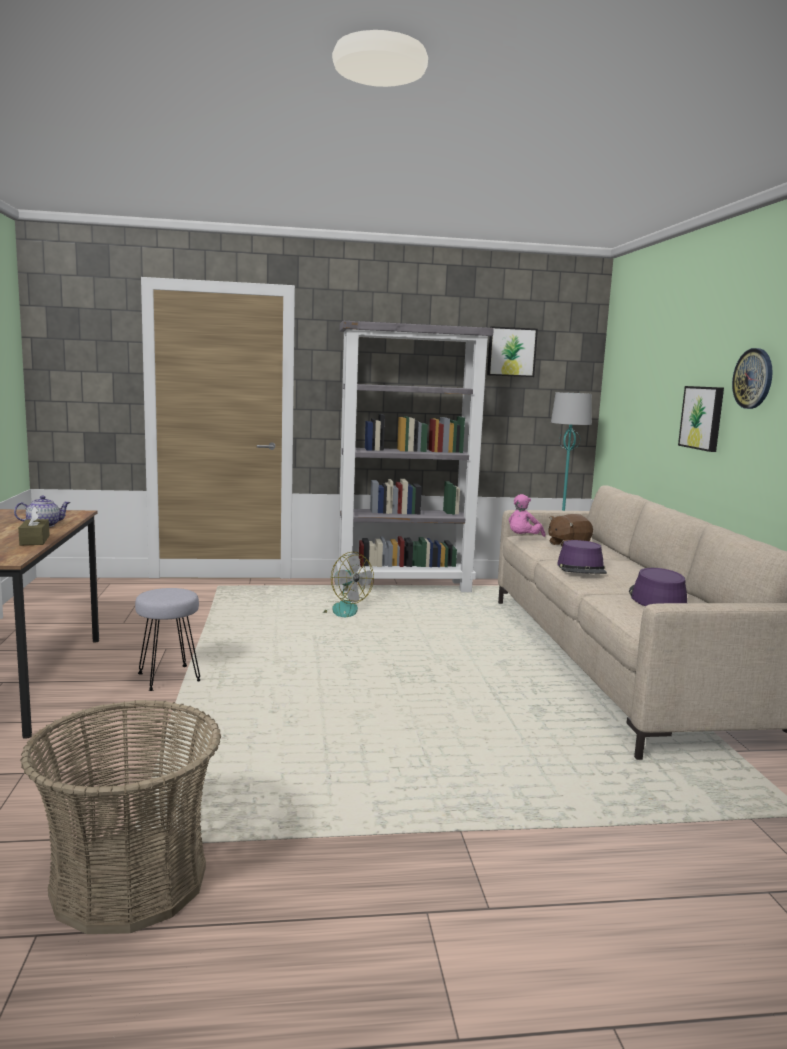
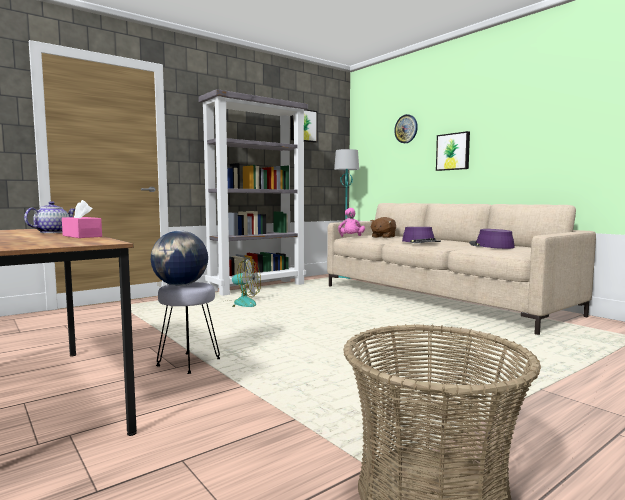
camera: 30 degrees left, 5 degrees down
brown tissue box [18,506,50,545] -> pink tissue box [62,200,102,238]
wall clock [732,348,773,409] -> wall clock moved to [394,114,418,143]
none -> globe [151,231,208,286]

